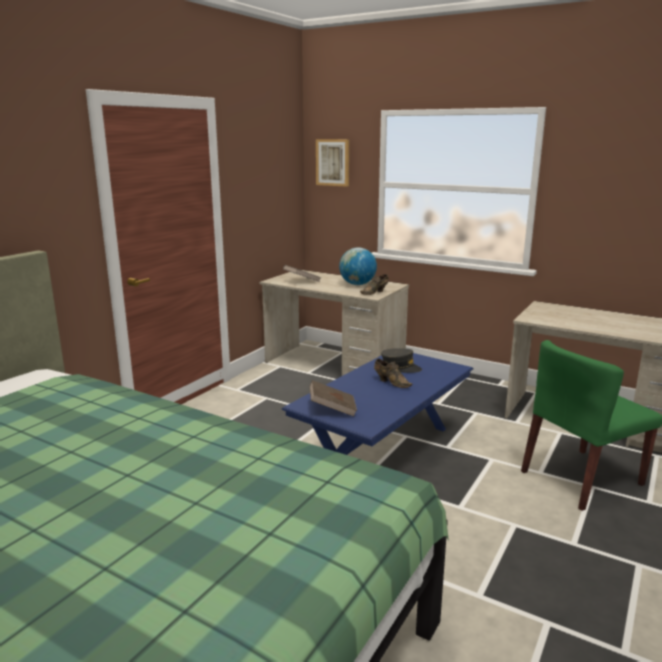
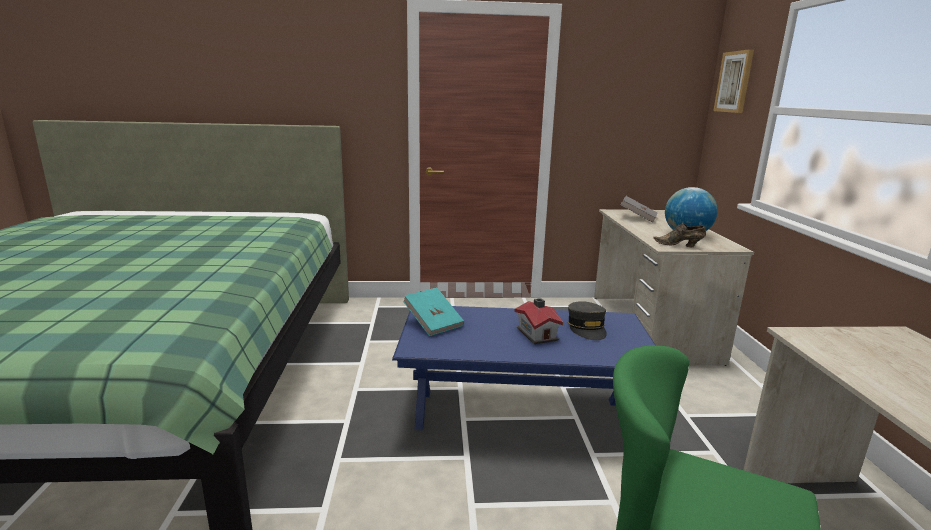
camera: 55 degrees right, 0 degrees up
brown book [309,380,357,416] -> turquoise book [403,288,464,337]
brown shoe [374,359,412,388] -> toy house [515,298,563,344]

